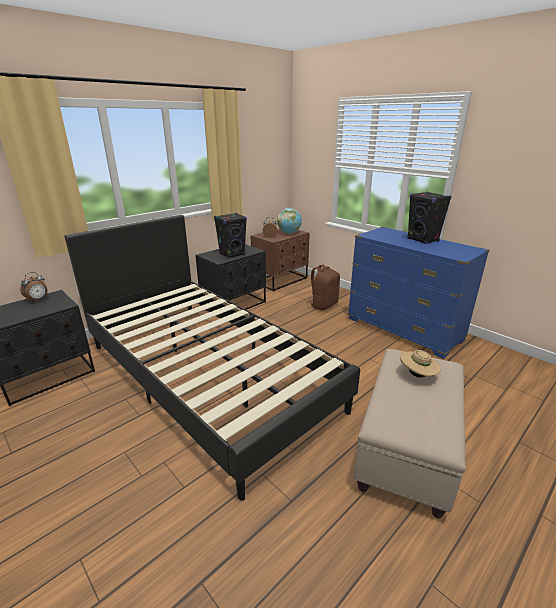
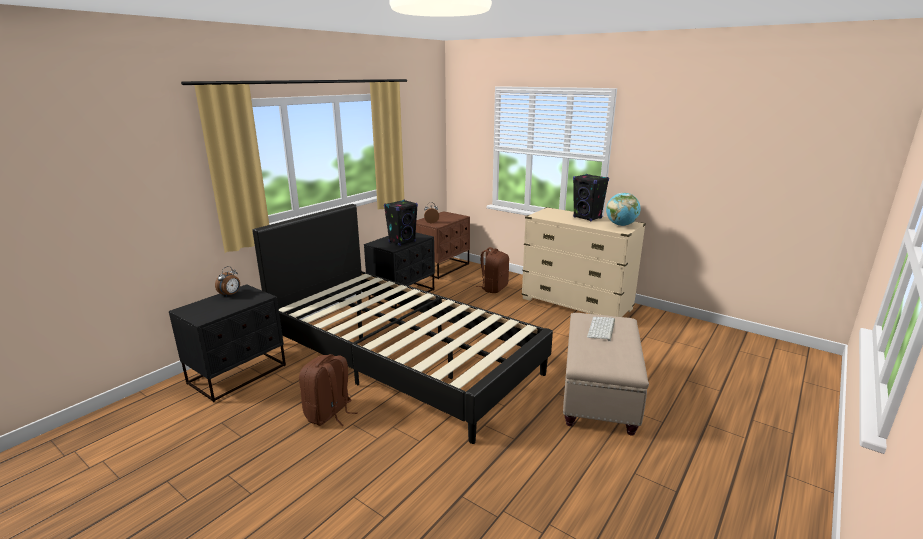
camera: 10 degrees left, 5 degrees down
globe [277,208,302,234] -> globe moved to [606,193,640,226]
blue dresser [348,227,490,359] -> beige dresser [521,207,646,317]
beige hat [400,350,441,377] -> keyboard [587,317,615,341]
none -> brown backpack [299,354,357,426]

